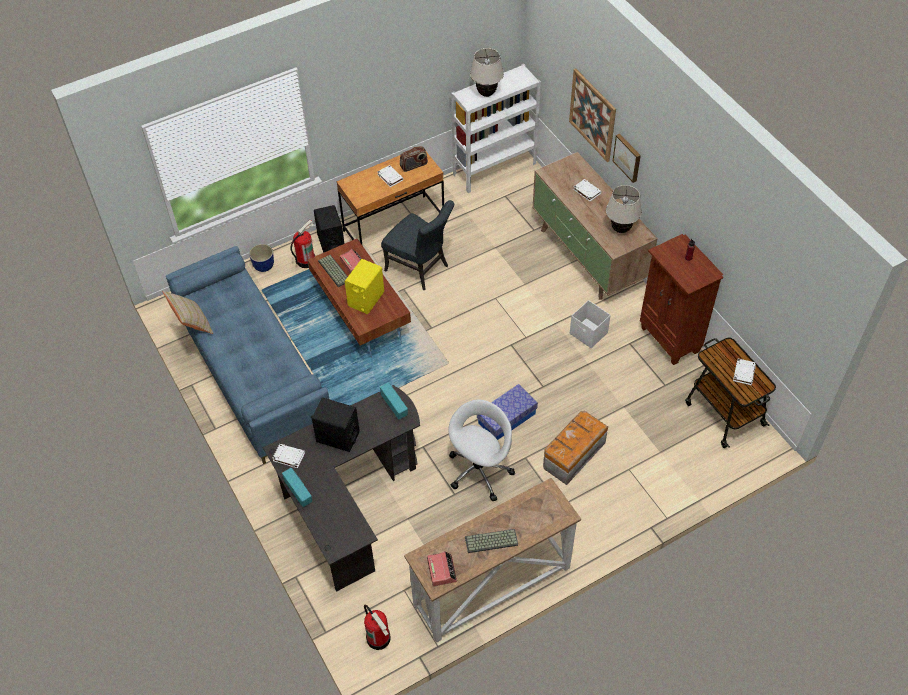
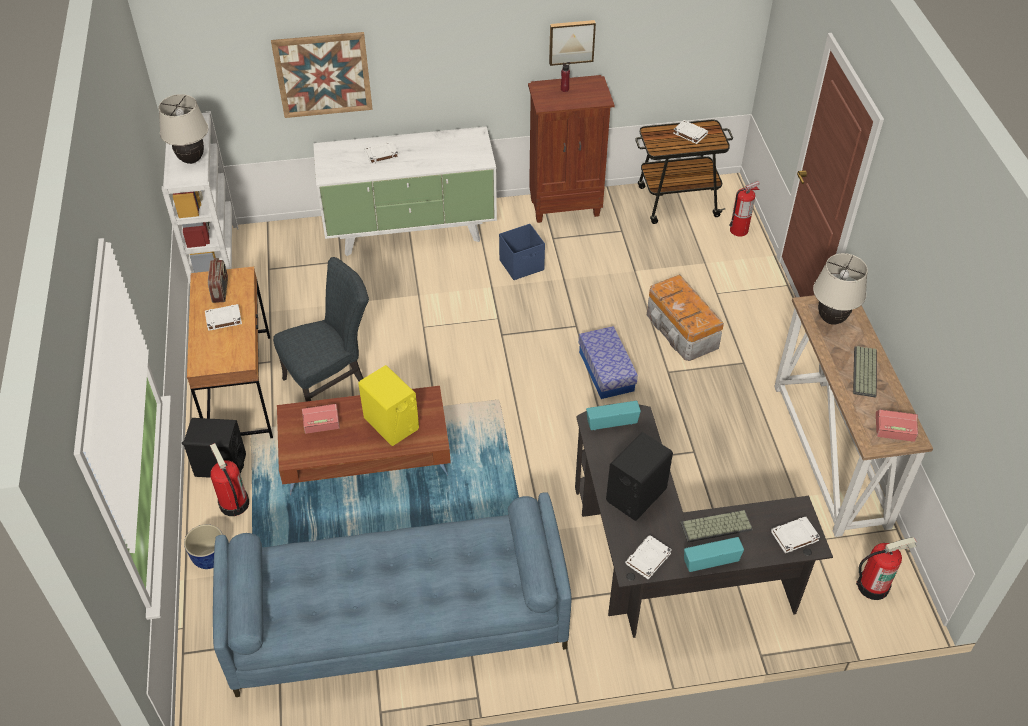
camera: 70 degrees left, 5 degrees down
beige pillow [162,291,213,334] -> none
keyboard [318,255,348,287] -> keyboard moved to [680,510,753,542]
white office chair [448,399,515,501] -> none
green dresser [532,152,658,300] -> white dresser [313,126,497,256]
white storage box [570,300,611,348] -> blue storage box [499,224,545,280]
beige table lamp [606,185,642,233] -> beige table lamp moved to [813,253,868,325]
picture [613,134,641,183] -> picture moved to [549,20,596,66]
none -> fire extinguisher [729,181,760,237]
none -> white book [771,516,820,553]

